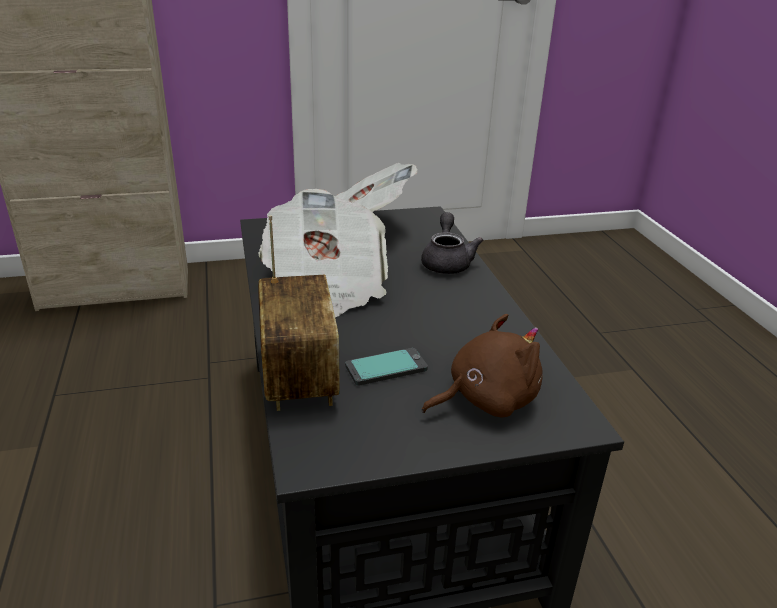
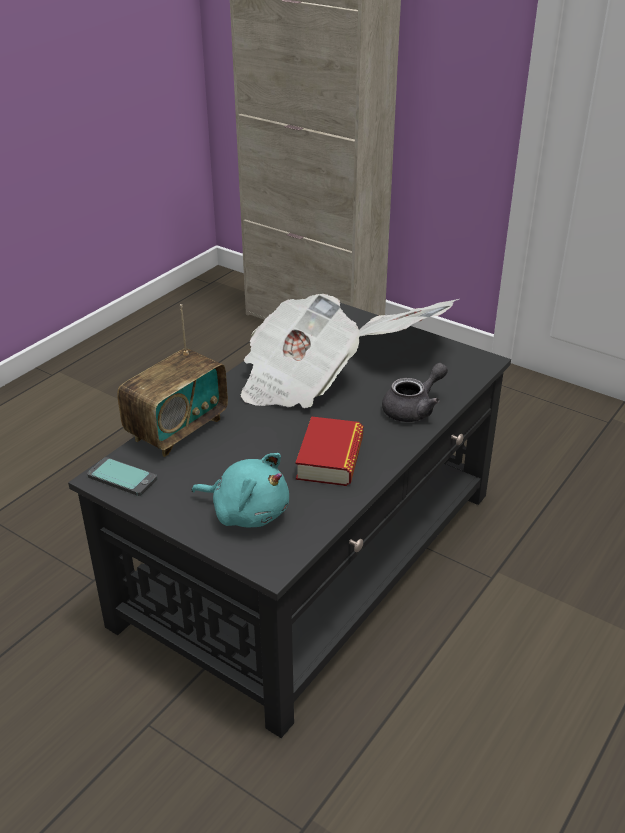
camera: 50 degrees right, 5 degrees up
phone [345,348,428,386] -> phone moved to [87,457,157,496]
brown plush toy [422,314,543,418] -> turquoise plush toy [192,453,289,528]
none -> book [295,416,363,486]

